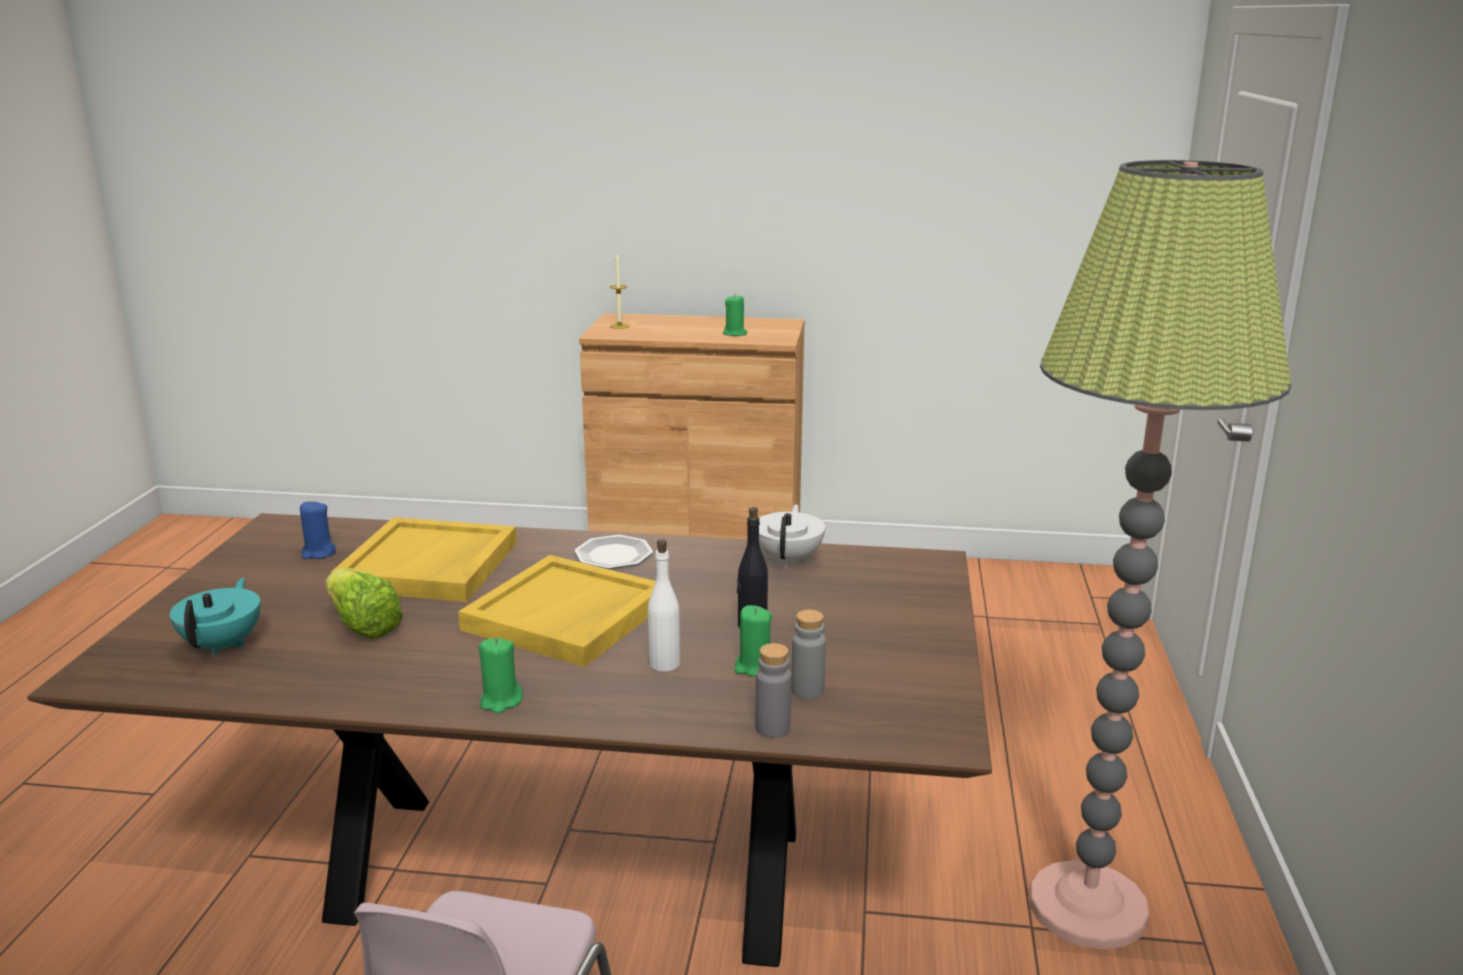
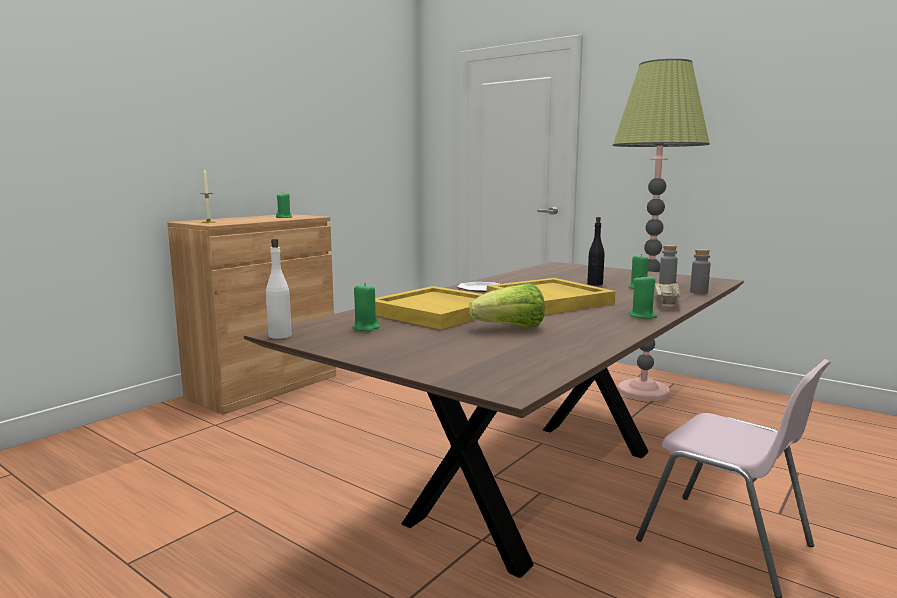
camera: 60 degrees left, 10 degrees down
turquoise teapot [170,578,261,655] -> none
blue candle [300,501,336,559] -> green candle [353,283,380,332]
white bottle [647,539,680,672] -> white bottle moved to [266,239,292,339]
white teapot [759,504,825,568] -> none
none -> beige tray [655,282,680,305]

